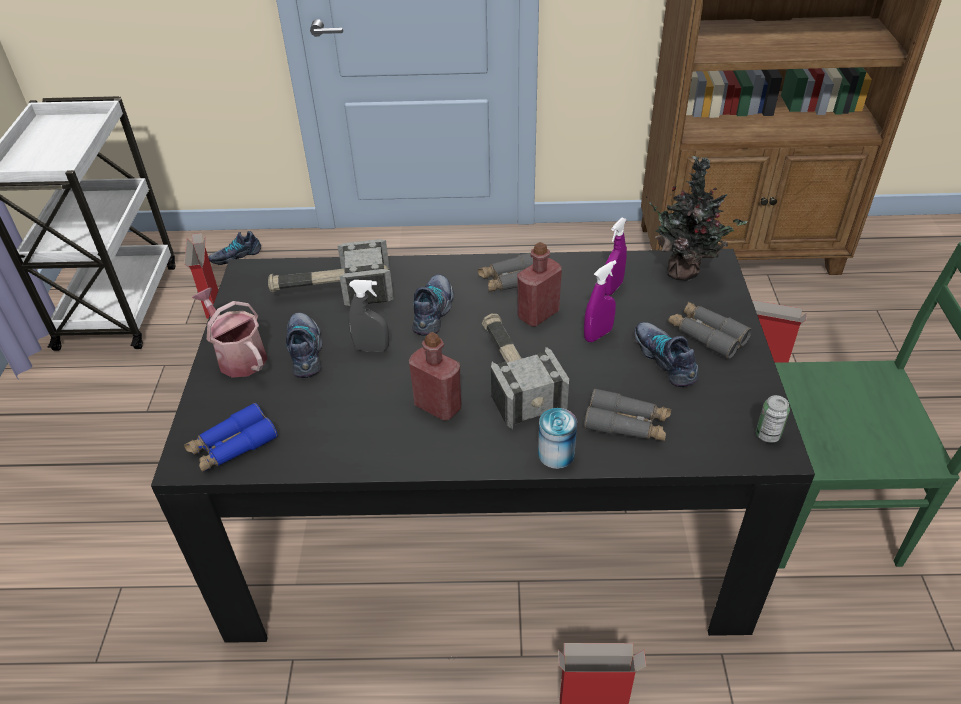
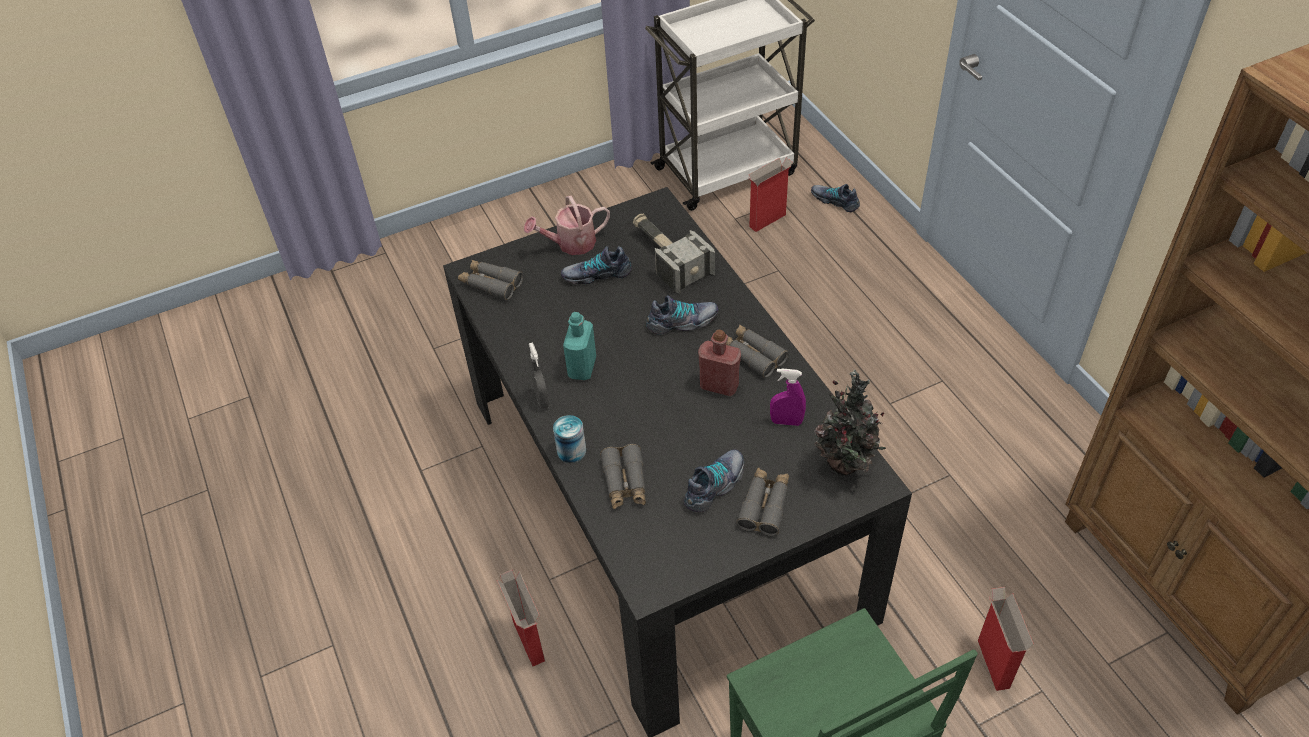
camera: 65 degrees right, 5 degrees up
blue binoculars [184,403,278,472] -> grey binoculars [458,260,523,300]
watering can [192,288,268,378] -> watering can turned 135 degrees counterclockwise [524,196,610,255]
shoe [286,313,323,378] -> shoe turned 150 degrees counterclockwise [561,246,632,284]
grey spray bottle [348,280,389,352] -> grey spray bottle moved to [529,343,549,409]
red bottle [409,332,461,421] -> turquoise bottle [563,312,596,380]
hammer [482,314,569,429] -> none
purple spray bottle [584,260,617,342] -> none
can [756,395,790,443] -> none

